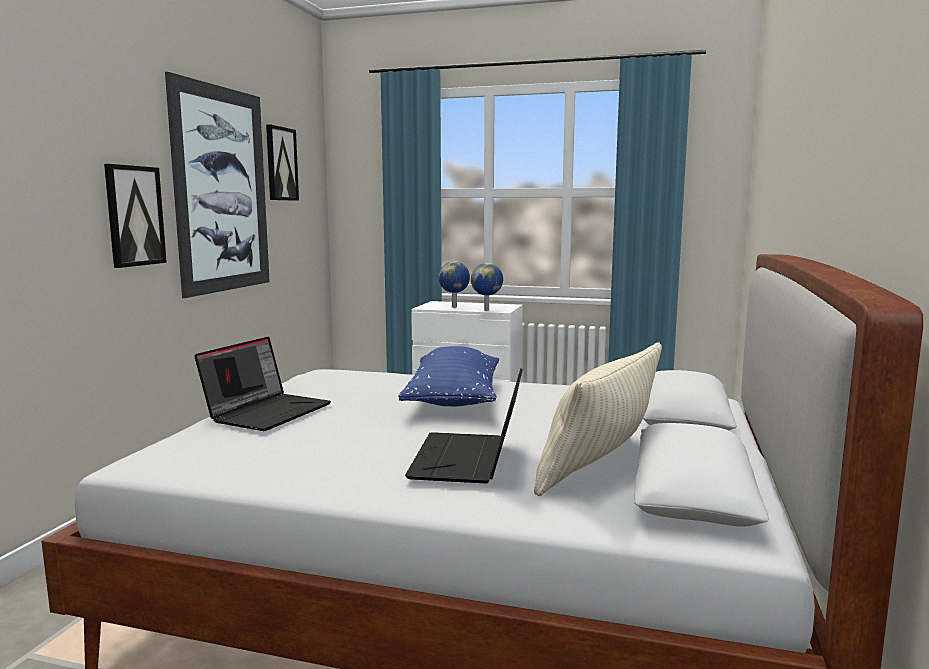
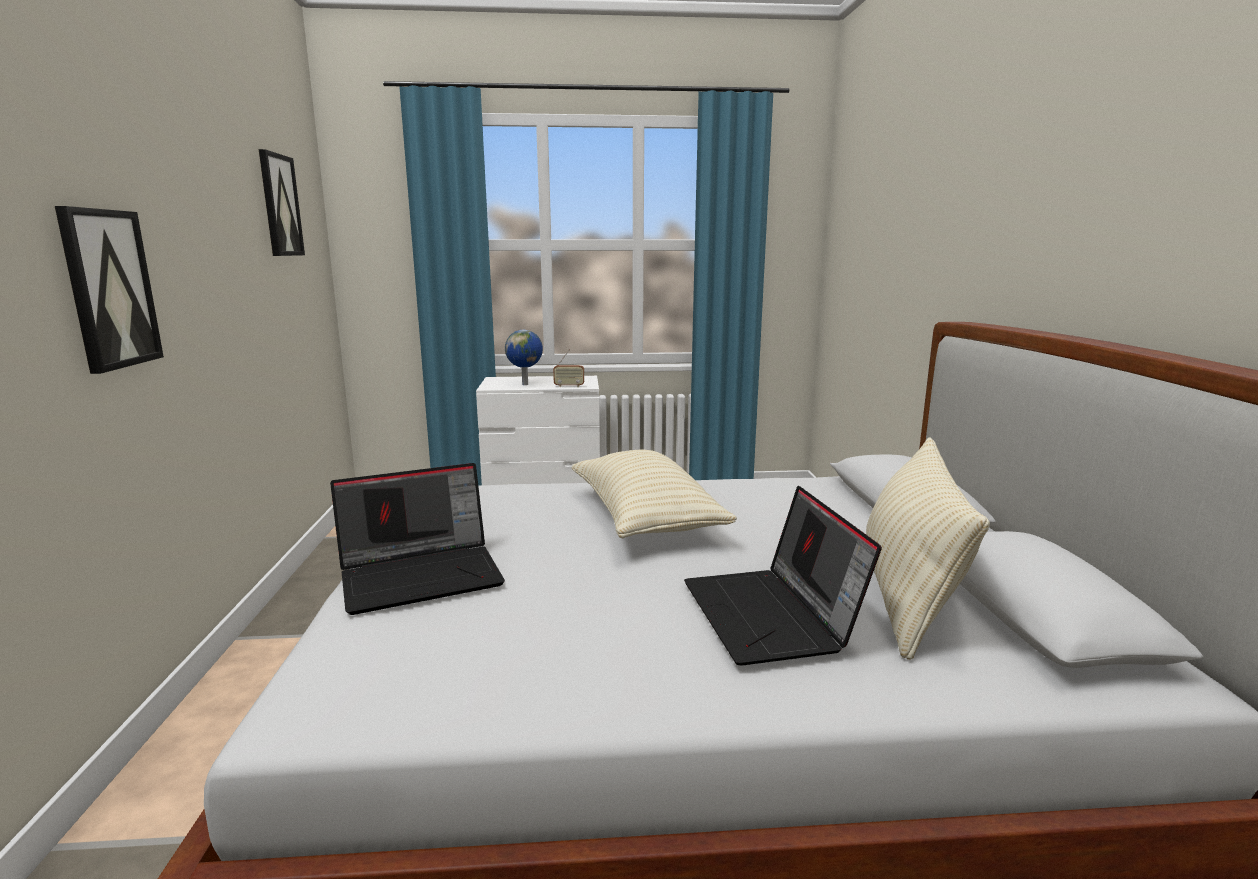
camera: 20 degrees left, 5 degrees up
picture [165,72,270,298] -> none
laptop [194,337,331,431] -> laptop turned 60 degrees clockwise [330,463,505,615]
blue pillow [398,346,499,406] -> beige pillow [571,450,737,538]
globe [471,263,503,311] -> radio [553,350,584,387]

